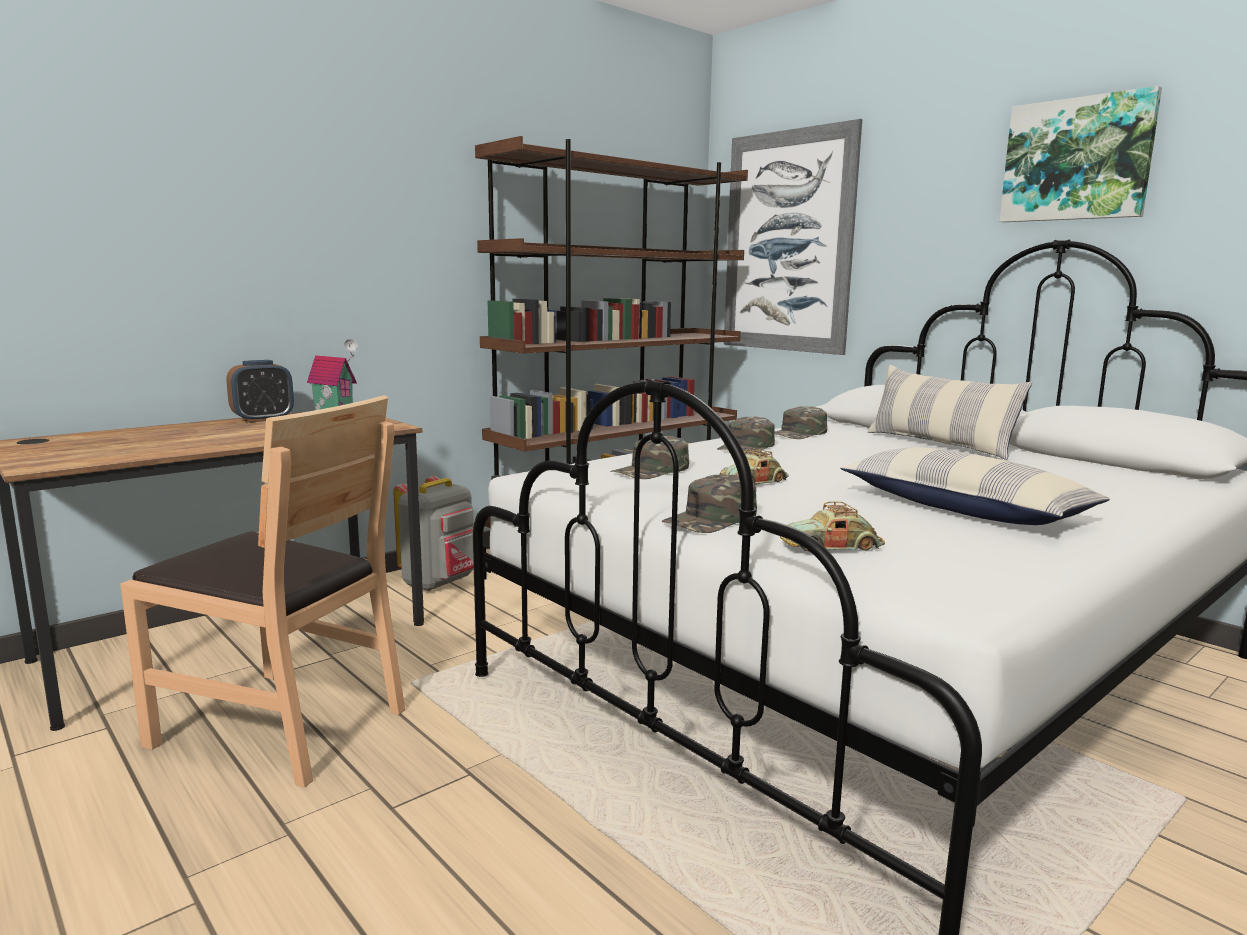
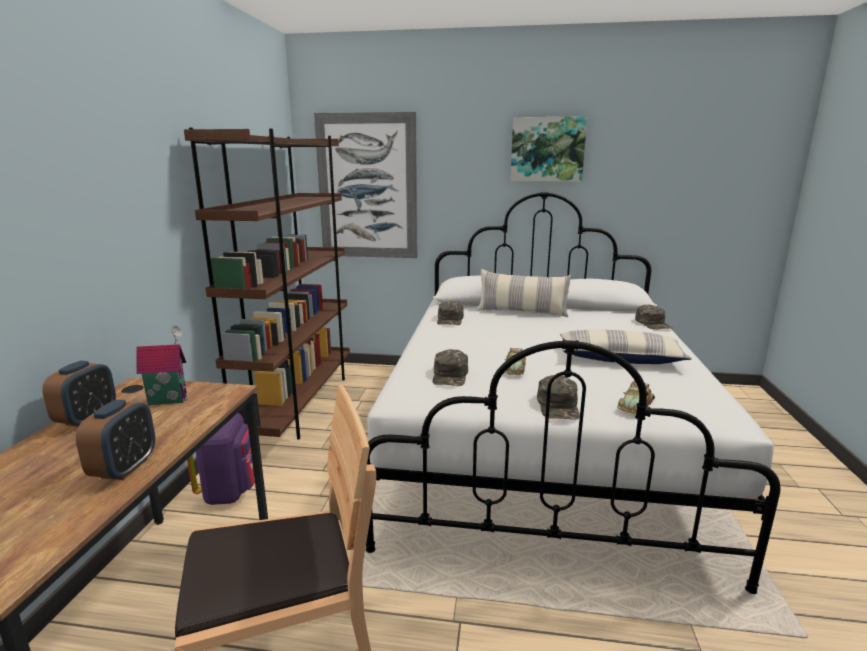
camera: 40 degrees left, 5 degrees up
grey backpack [393,476,474,591] -> purple backpack [187,413,255,505]
green cap [717,416,775,454] -> green cap moved to [635,305,673,330]
none -> alarm clock [76,400,155,480]

